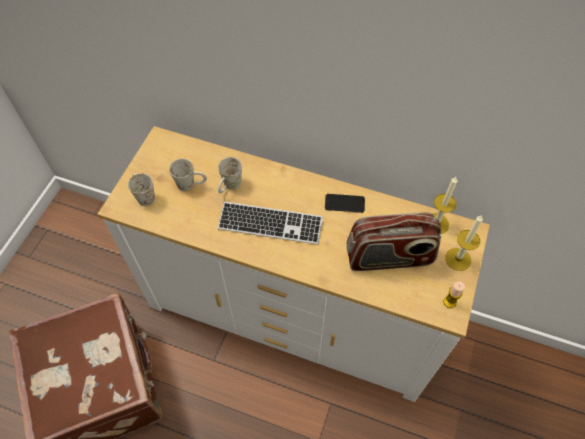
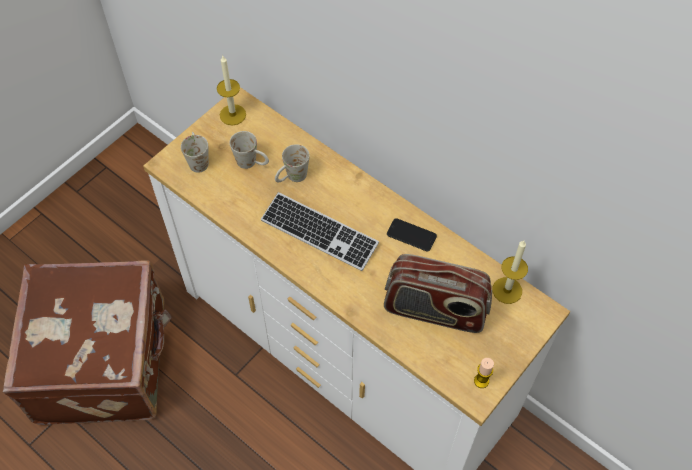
camera: 20 degrees right, 0 degrees up
candle [445,215,483,271] -> candle moved to [217,56,246,125]

